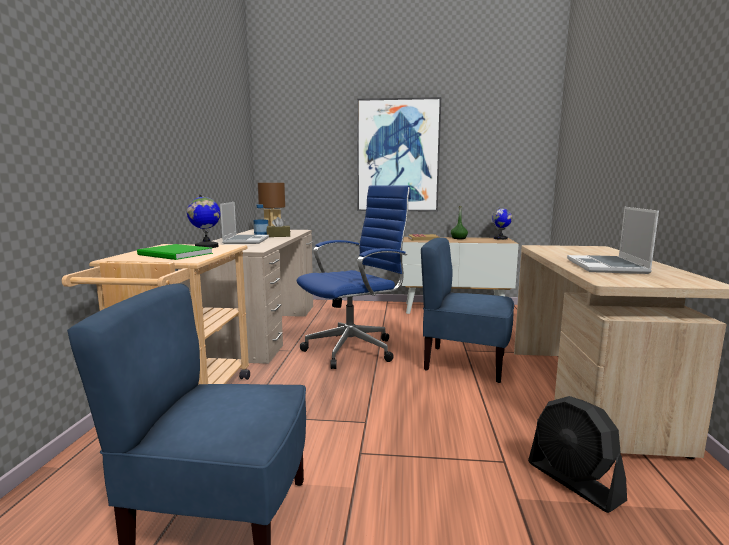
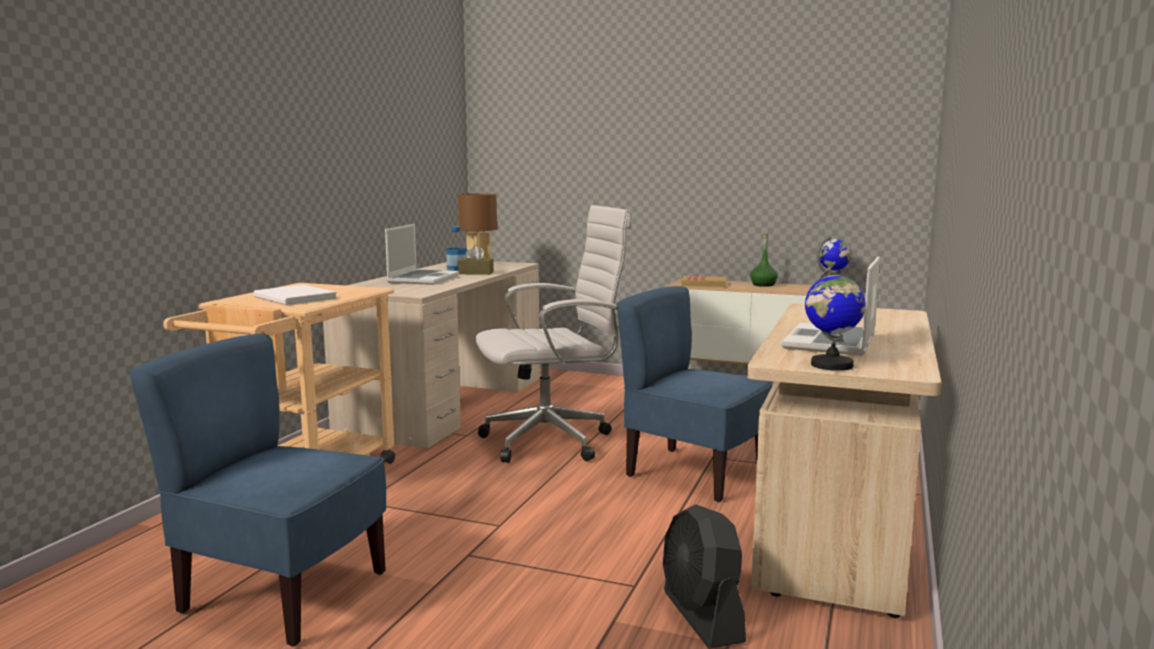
camera: 15 degrees right, 0 degrees up
green book [137,244,213,260] -> white book [254,285,337,306]
globe [187,193,220,248] -> globe moved to [805,266,866,371]
blue office chair [297,185,411,369] -> white office chair [475,205,632,463]
picture [357,97,441,211] -> none

